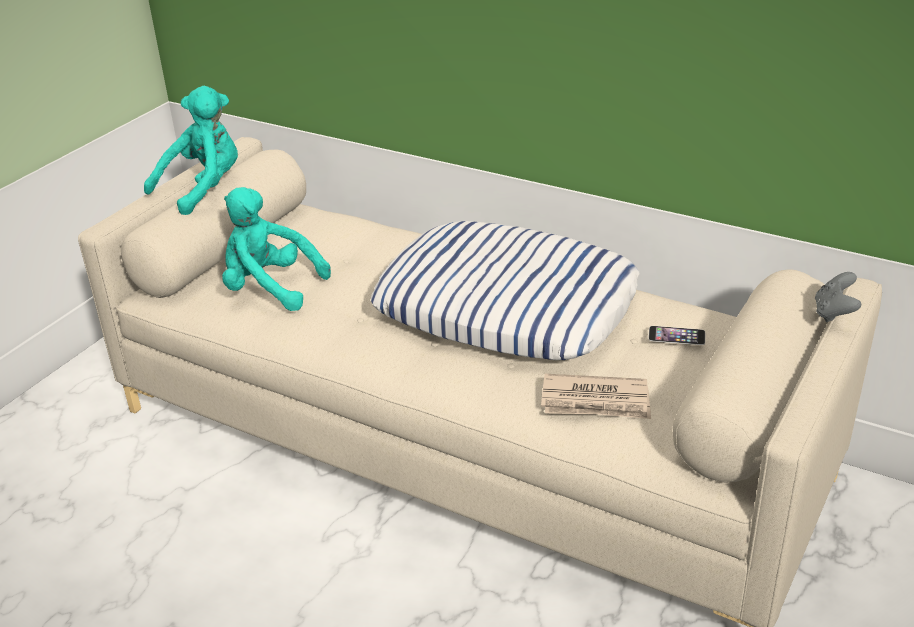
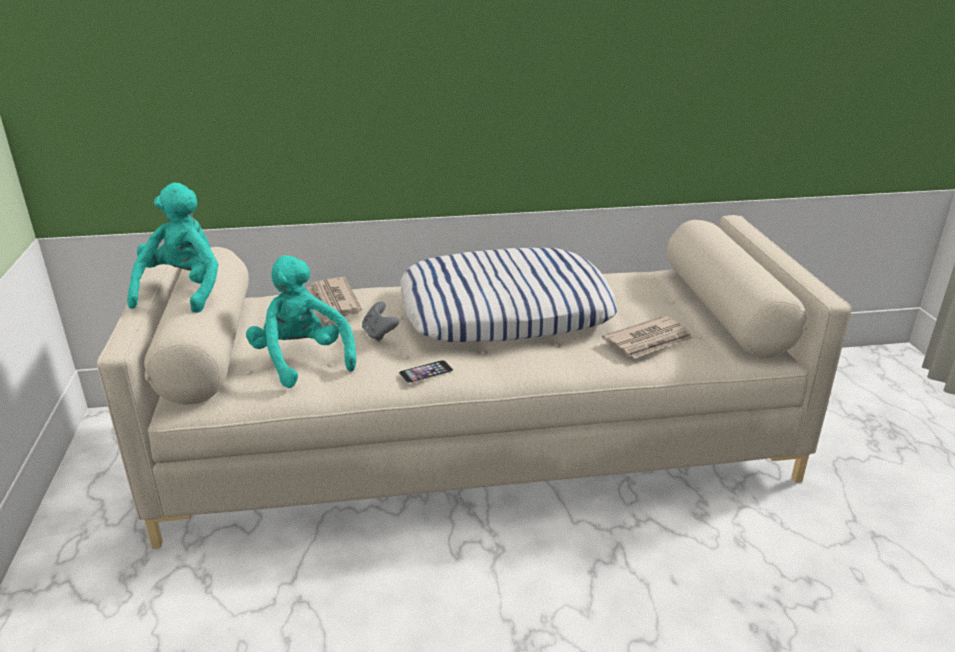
camera: 40 degrees left, 5 degrees down
turquoise plush toy [222,187,331,311] -> turquoise plush toy turned 75 degrees clockwise [246,255,356,388]
phone [648,326,705,345] -> phone moved to [399,360,453,383]
grey game controller [815,272,861,322] -> grey game controller moved to [362,301,400,342]
none -> newspaper [307,277,362,323]

